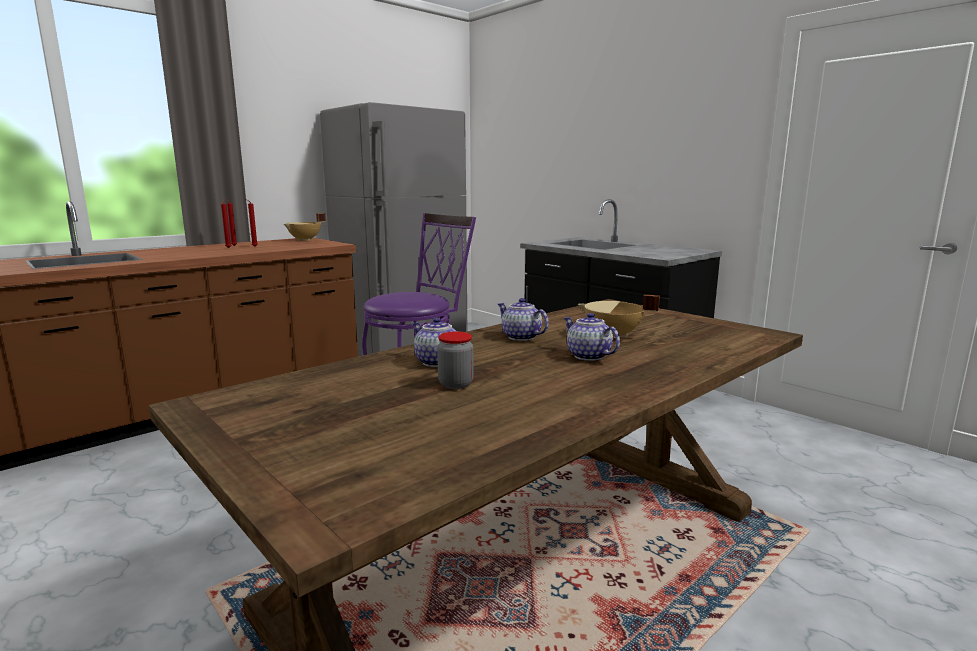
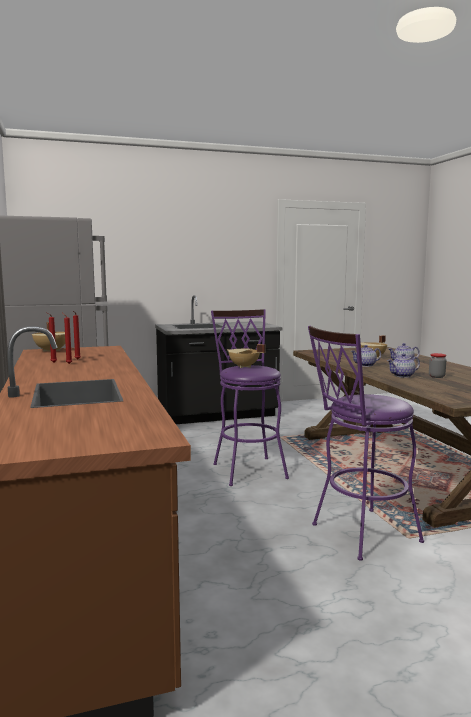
camera: 65 degrees left, 5 degrees down
none -> beige cooking pot [227,344,265,368]
none -> purple stool [308,326,424,561]

